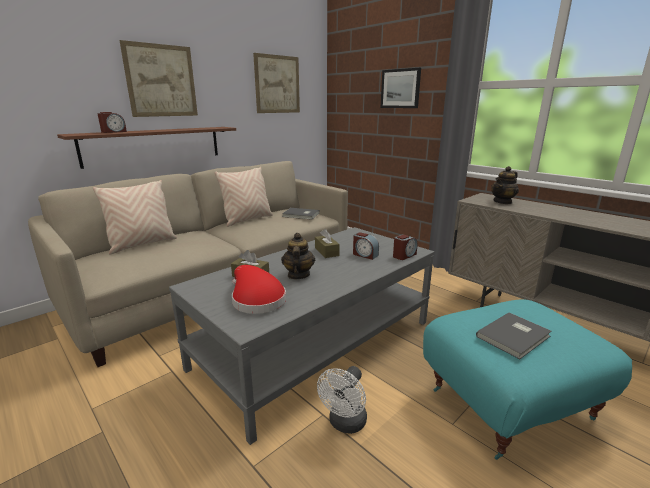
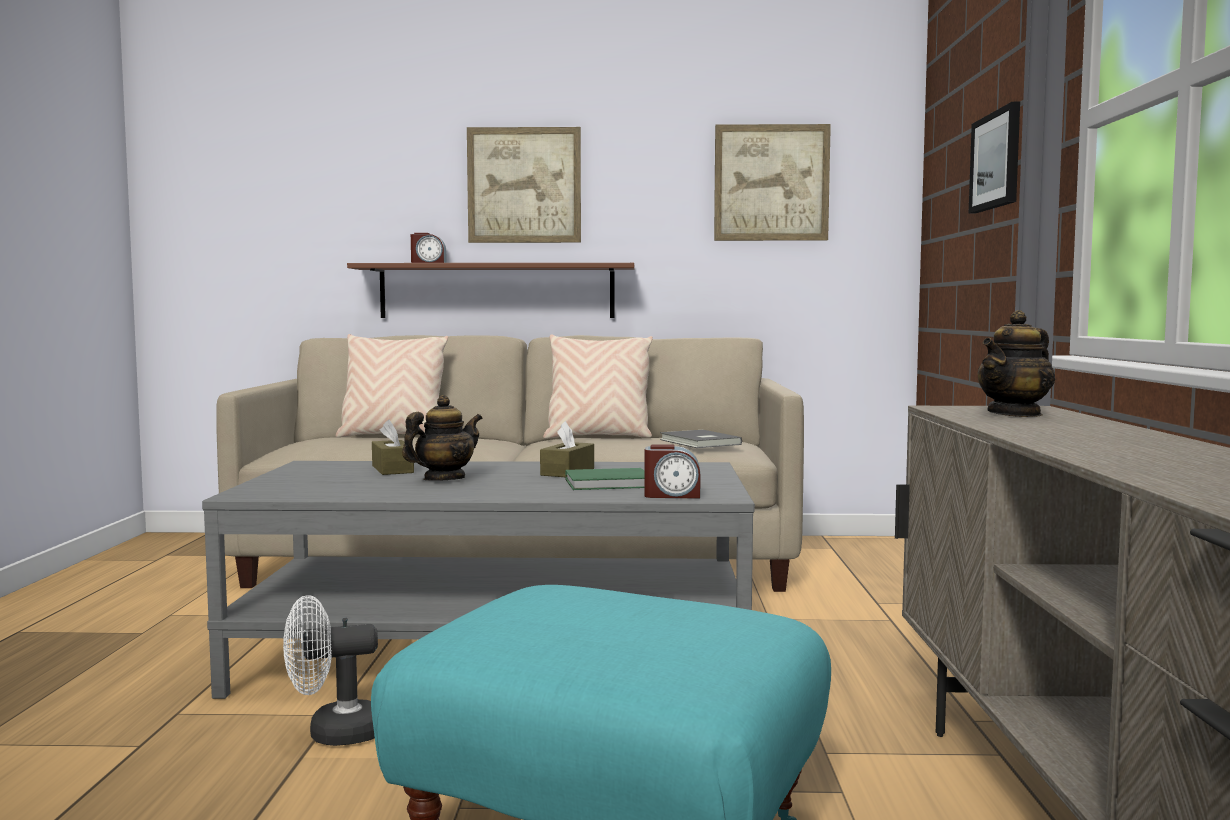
camera: 45 degrees right, 15 degrees down
red hat [232,265,286,314] -> none
alarm clock [353,232,379,260] -> green book [565,468,645,490]
grey book [476,313,552,359] -> none
teapot [491,166,519,204] -> teapot turned 45 degrees counterclockwise [978,310,1055,417]

